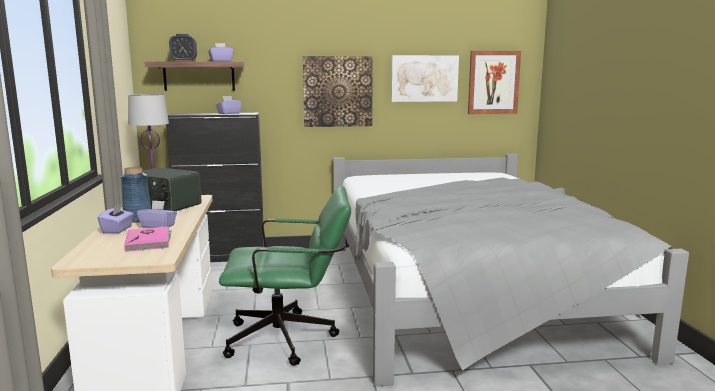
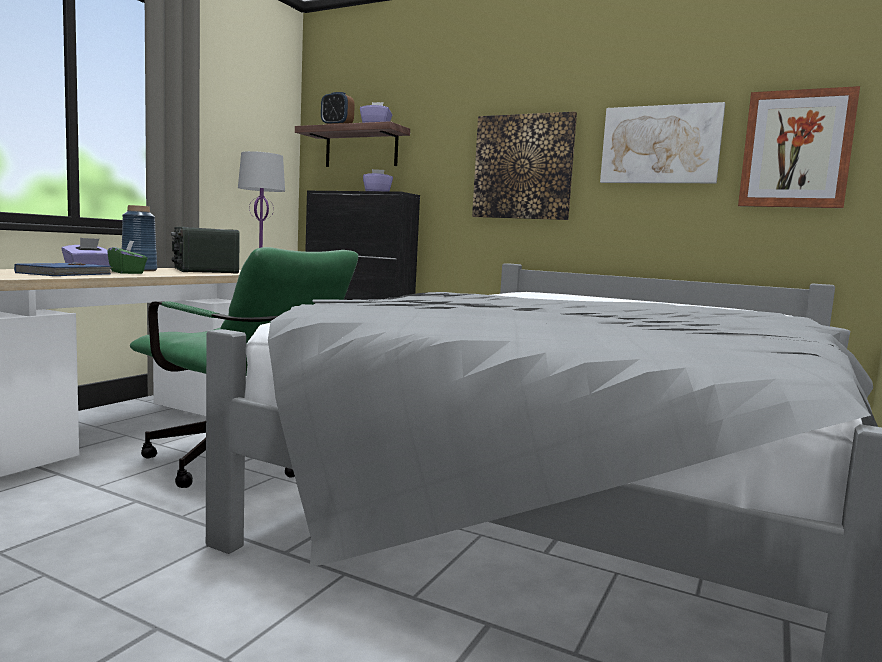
camera: 35 degrees right, 5 degrees down
pink book [124,226,172,252] -> blue book [14,262,114,276]
purple tissue box [137,200,177,228] -> green tissue box [107,241,147,274]

